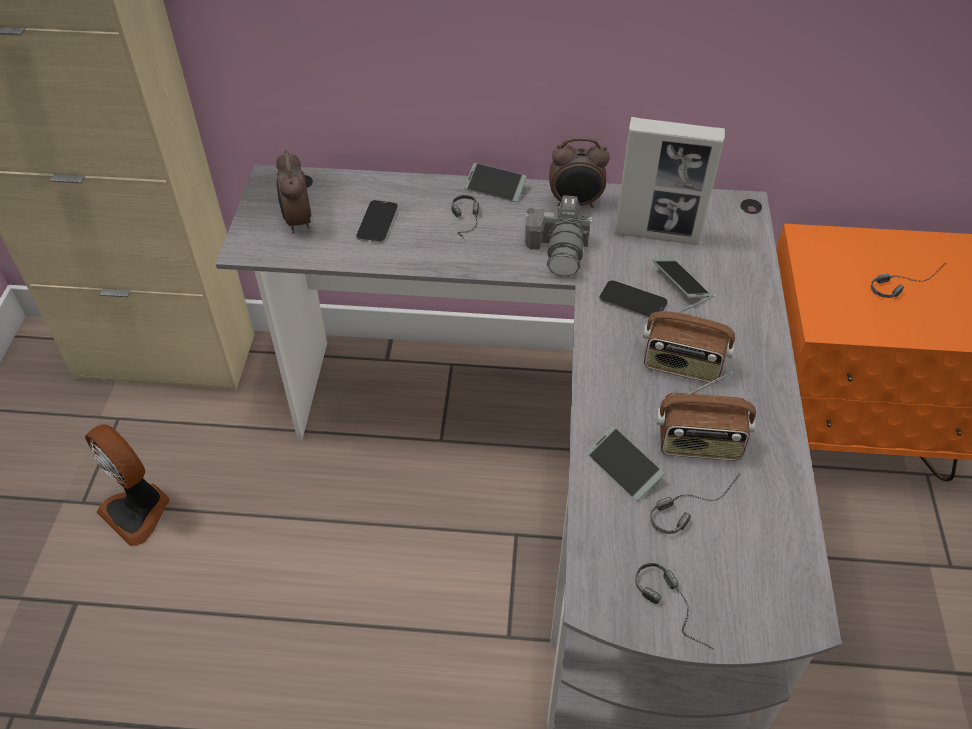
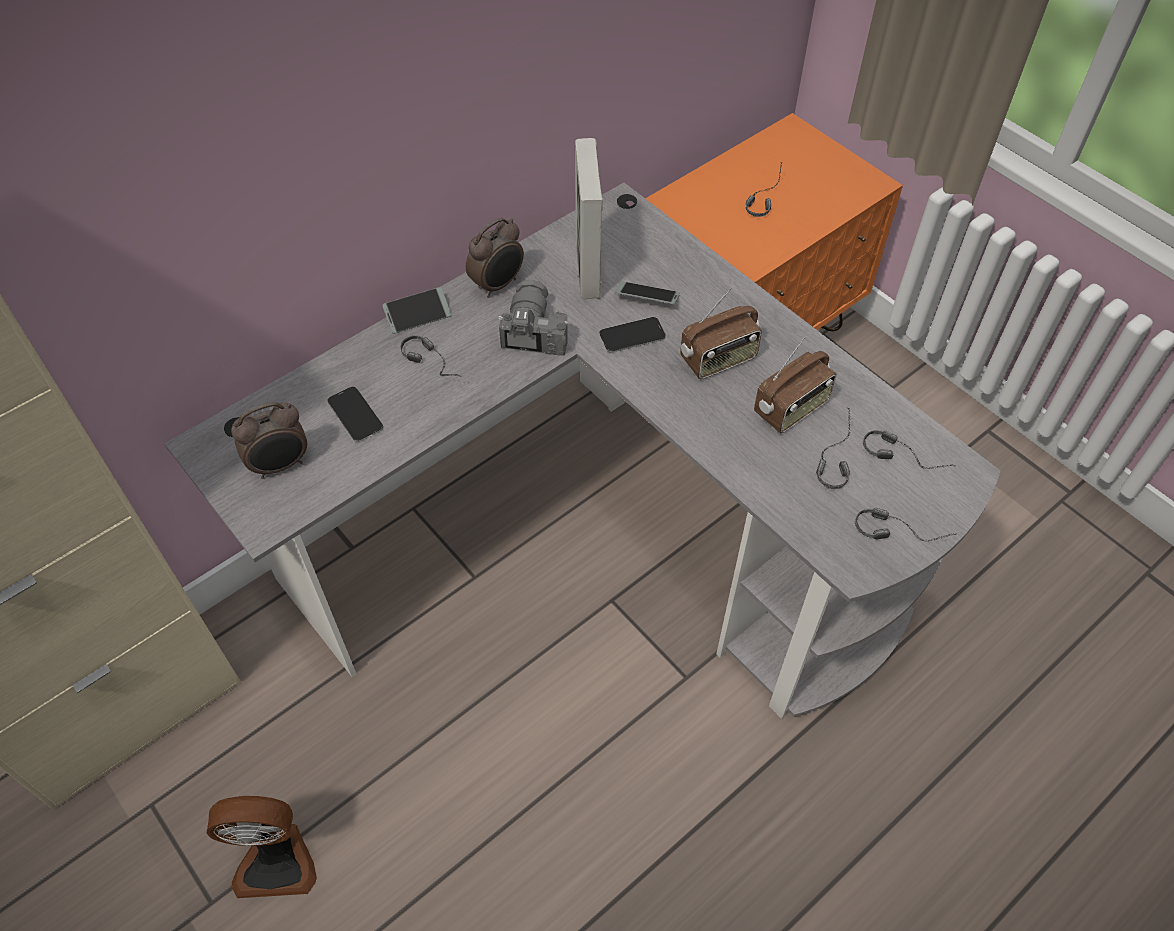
camera: 45 degrees left, 5 degrees up
alarm clock [276,150,311,234] -> alarm clock turned 60 degrees counterclockwise [231,402,307,479]
camera [525,195,593,276] -> camera turned 135 degrees counterclockwise [498,279,568,356]
phone [587,426,664,501] -> none
picture frame [614,117,725,245] -> picture frame turned 120 degrees clockwise [575,138,603,299]
none -> headphones [863,430,955,469]

